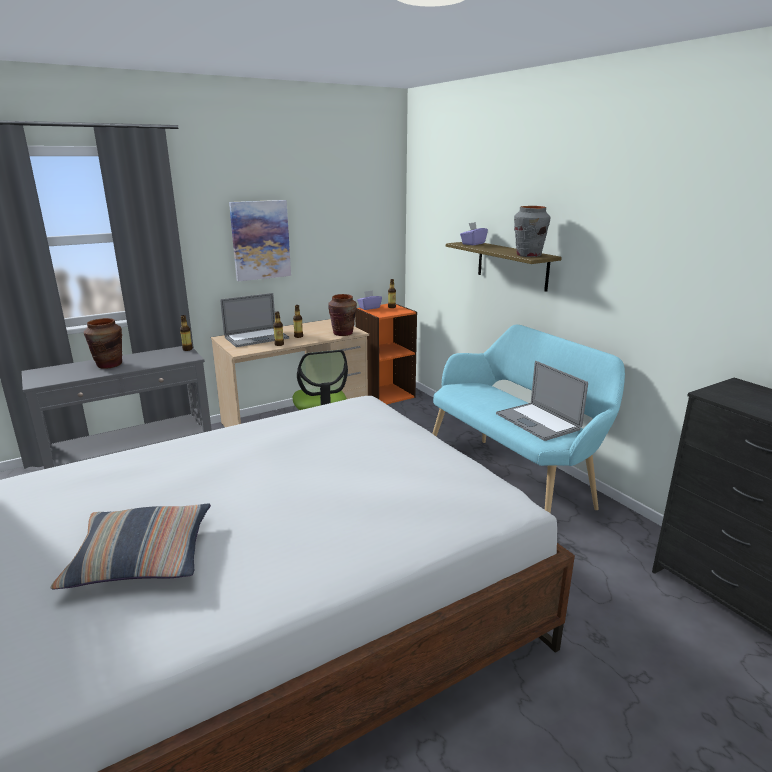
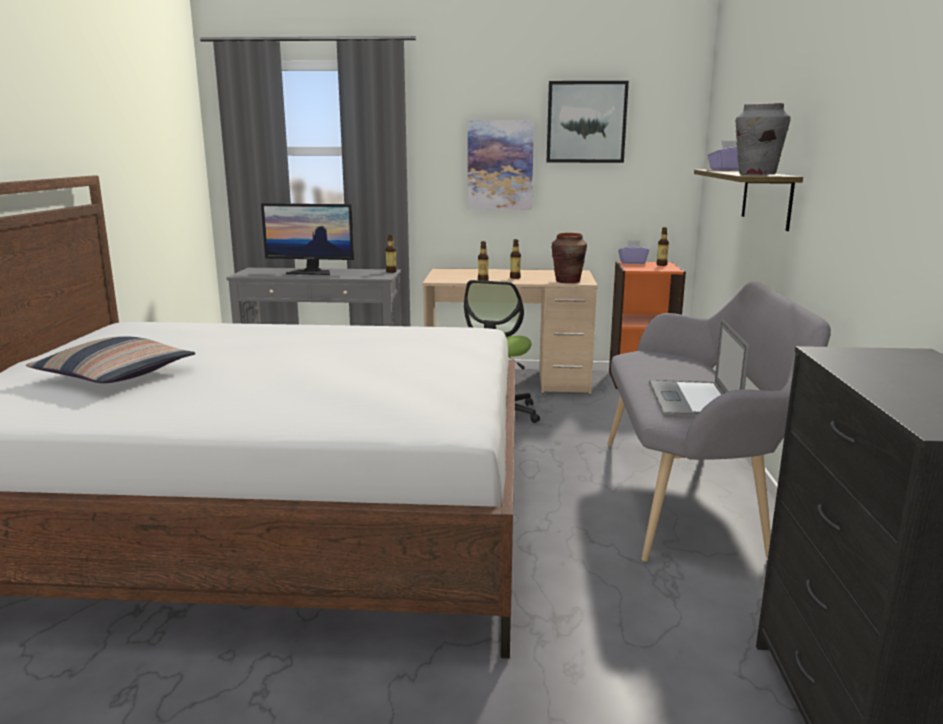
camera: 35 degrees right, 5 degrees down
brown vase [84,318,122,369] -> monitor [261,203,354,275]
laptop [220,293,289,347] -> none
turquoise bench [432,324,625,514] -> grey bench [608,281,831,562]
none -> picture [547,81,629,163]

